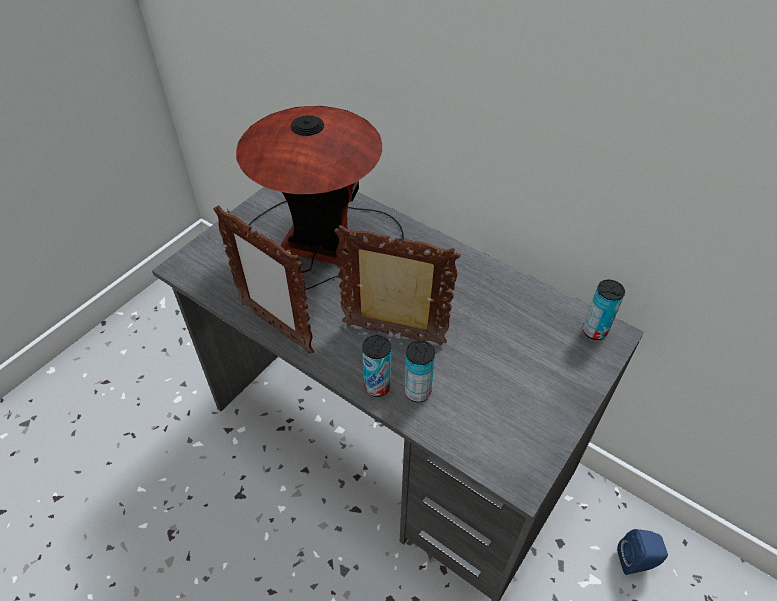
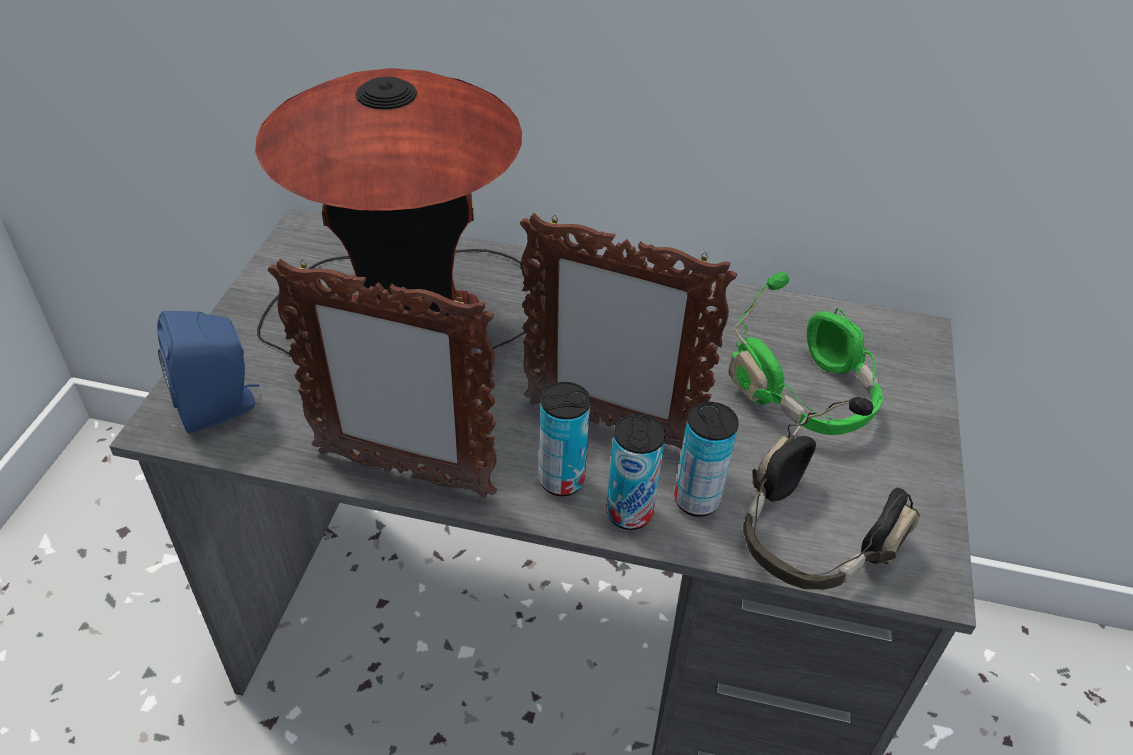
camera: 25 degrees left, 5 degrees down
picture frame [334,225,461,346] -> picture frame turned 150 degrees counterclockwise [520,213,737,449]
can [583,280,625,340] -> can moved to [539,382,591,496]
blue speaker [617,529,668,575] -> blue speaker moved to [157,311,259,433]
none -> green headphones [729,272,883,435]
none -> black headphones [743,397,920,590]

